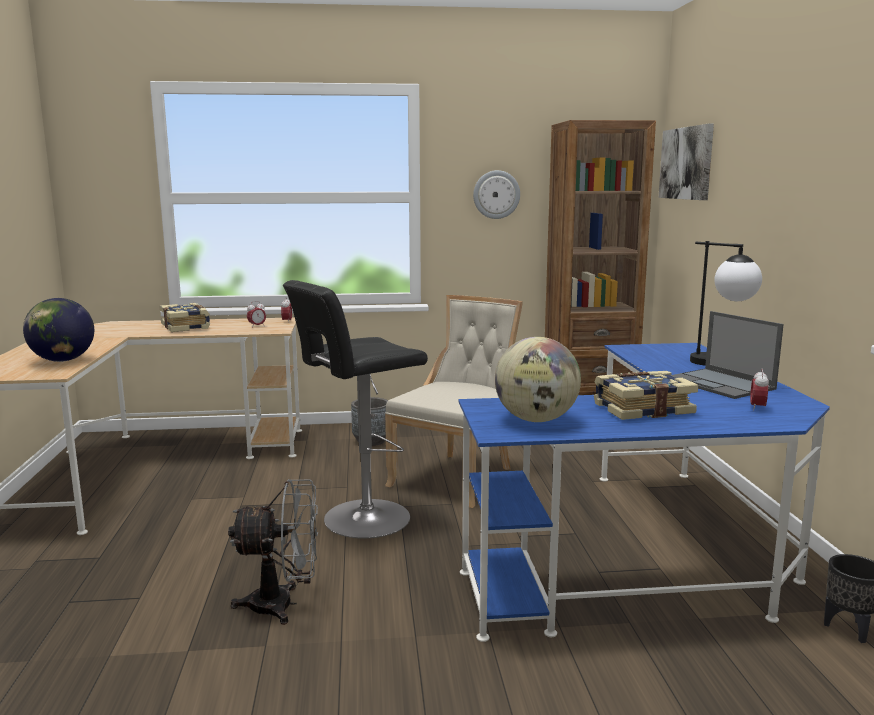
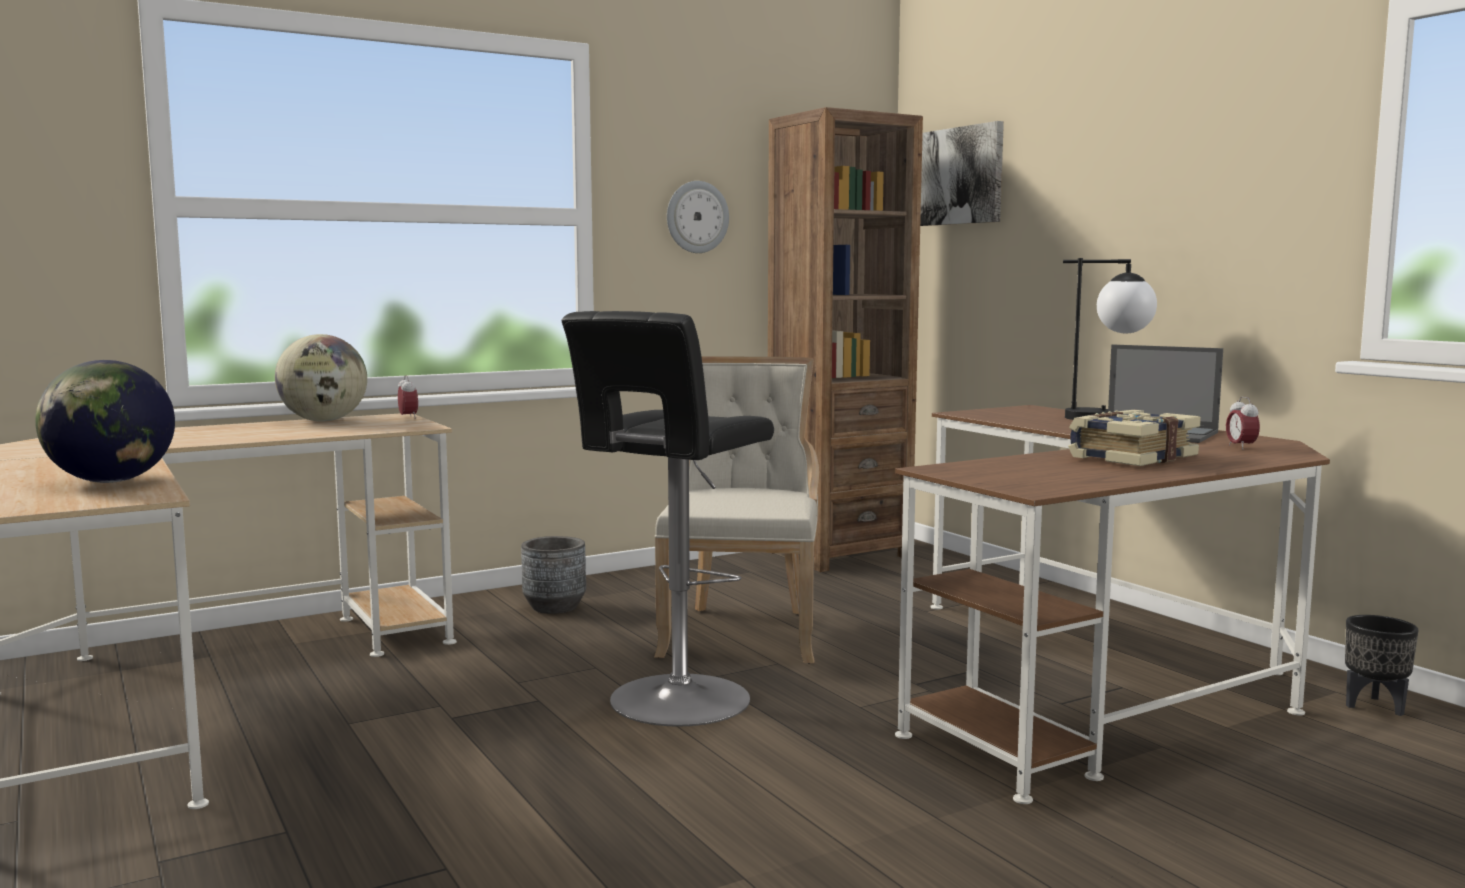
camera: 25 degrees left, 5 degrees down
book [160,303,210,332] -> none
grey fan [228,479,318,625] -> none
alarm clock [247,301,266,328] -> none
blue desk [459,343,830,642] -> brown desk [895,405,1330,804]
globe [495,337,581,422] -> globe moved to [275,334,367,422]

